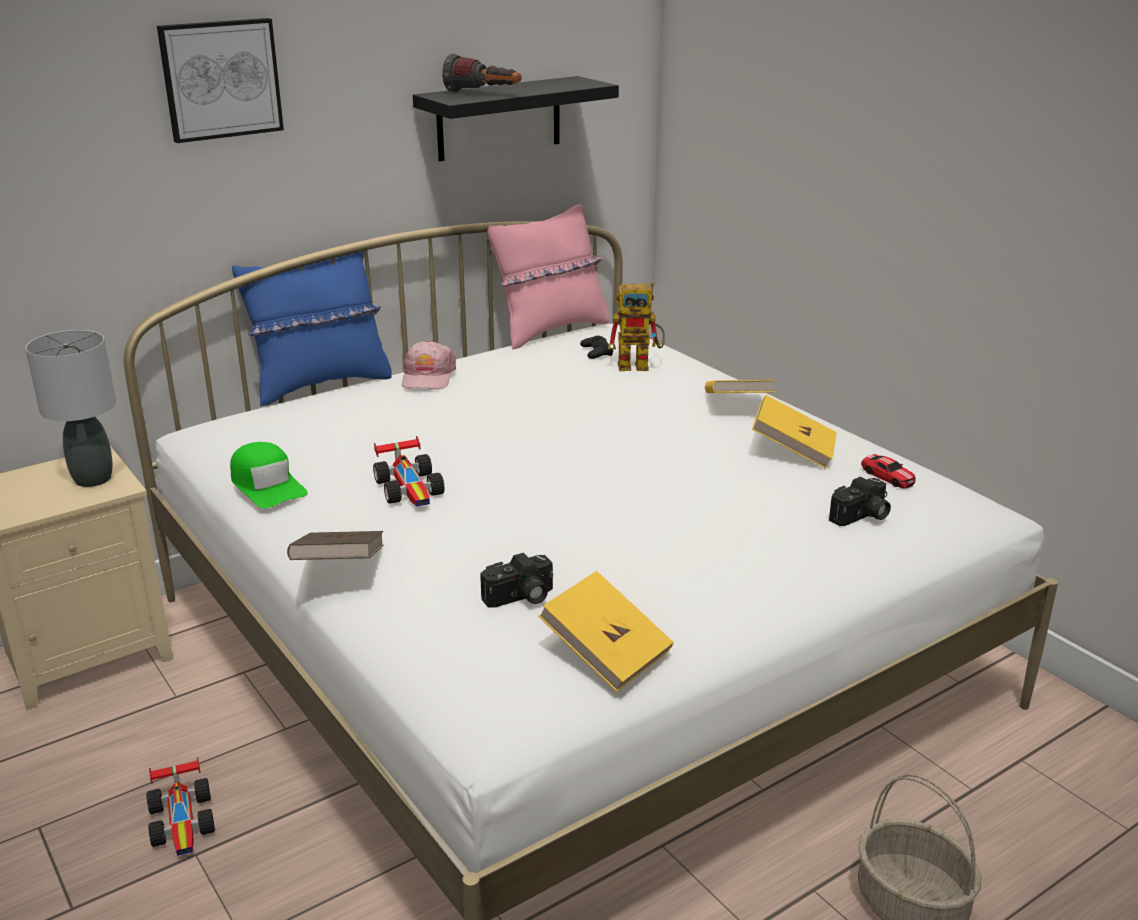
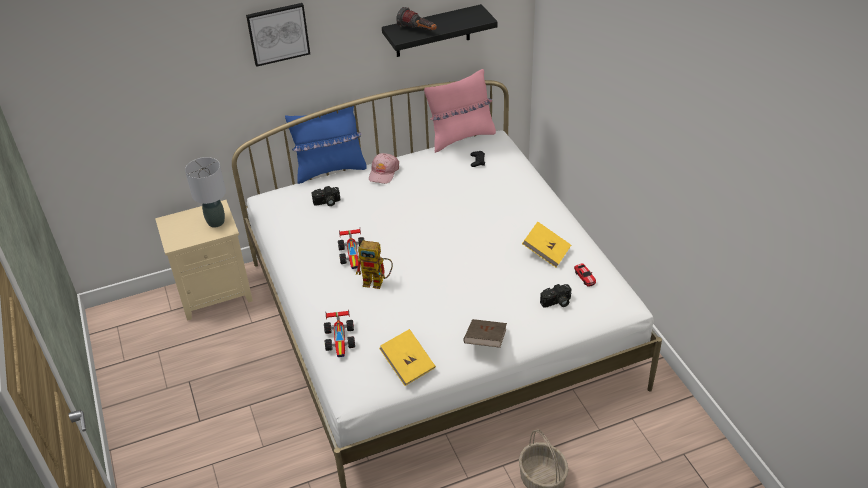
camera: 15 degrees right, 15 degrees up
toy car [146,757,215,856] -> toy car moved to [324,309,355,357]
green cap [230,442,308,508] -> none
brown book [287,531,384,560] -> brown book moved to [463,319,507,348]
camera [480,553,553,607] -> camera moved to [311,186,340,206]
toy robot [608,282,665,371] -> toy robot moved to [356,241,393,289]
yellow book [705,380,775,393] -> none

